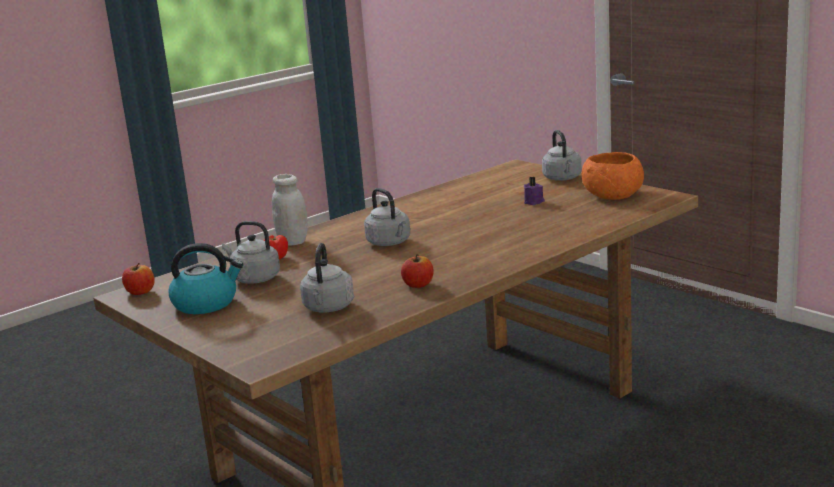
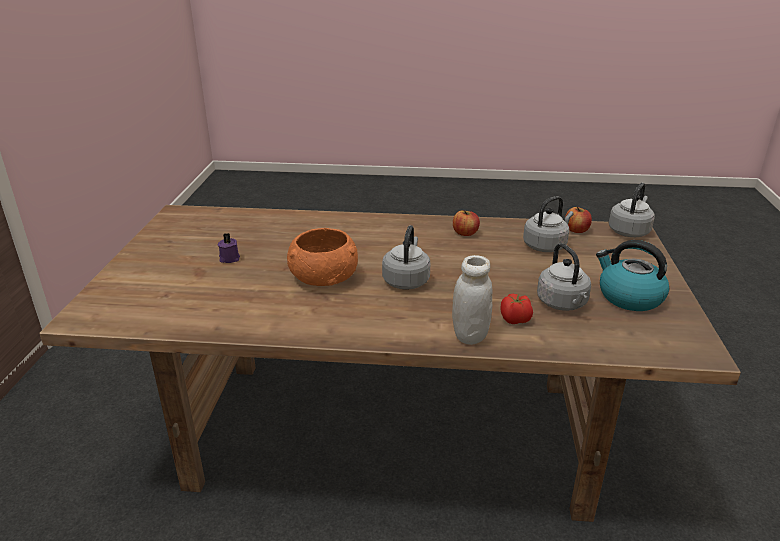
camera: 135 degrees left, 10 degrees up
apple [122,263,154,295] -> apple moved to [565,207,592,233]
grey kettle [542,130,582,181] -> grey kettle moved to [609,183,655,237]
orange bowl [582,152,644,200] -> orange bowl moved to [287,228,358,286]

